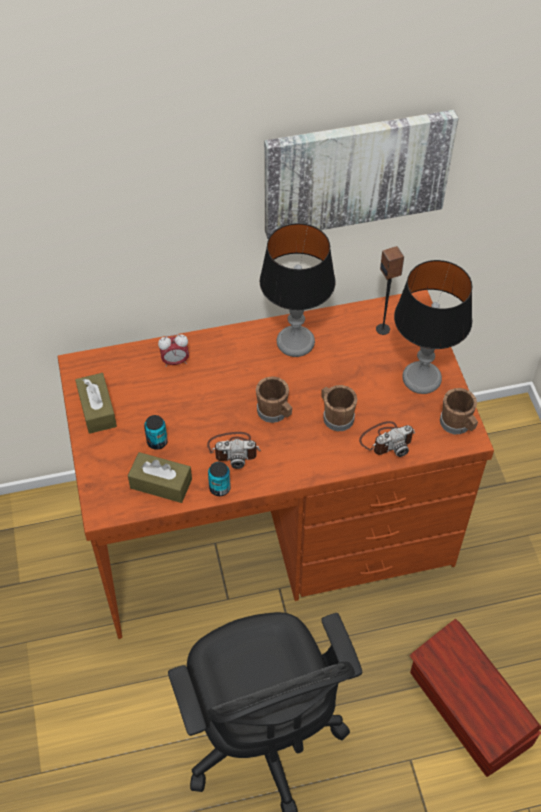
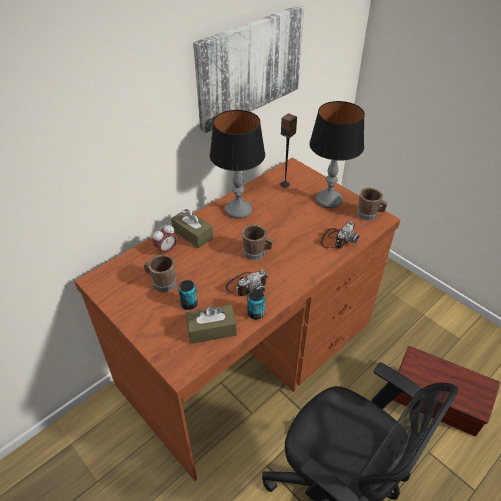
camera: 30 degrees left, 10 degrees down
brown tissue box [75,373,117,434] -> brown tissue box moved to [171,209,213,248]
brown mug [322,385,357,431] -> brown mug moved to [144,254,177,292]

